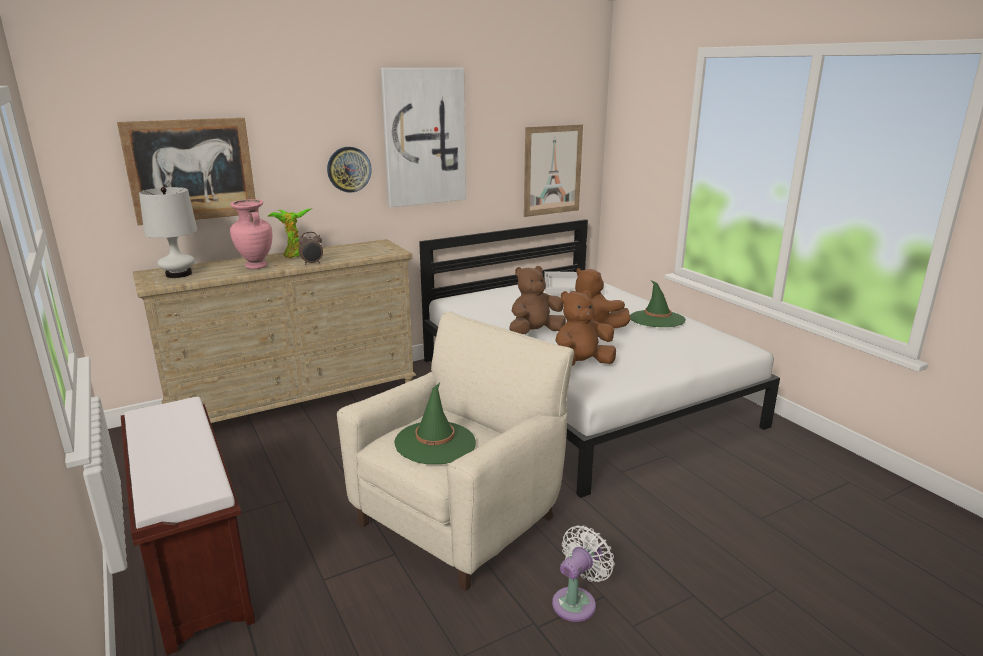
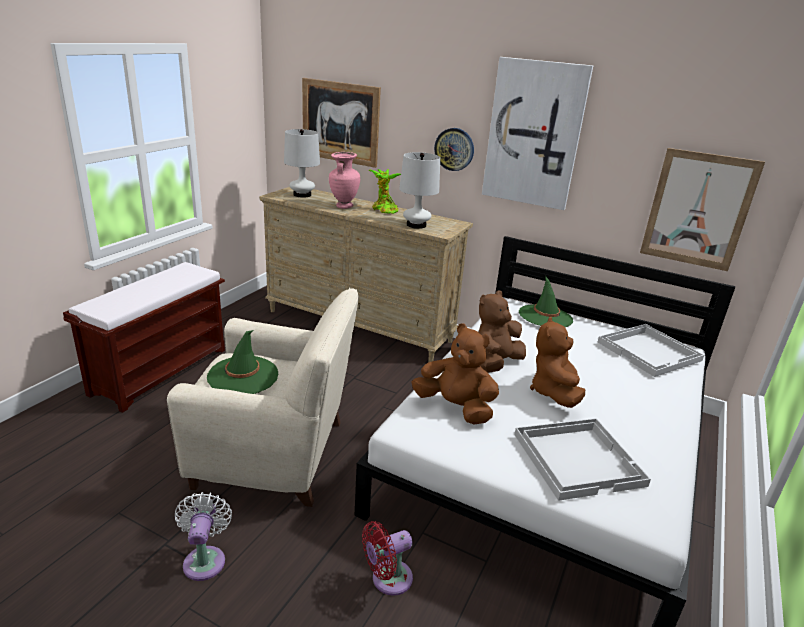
camera: 55 degrees right, 5 degrees up
alarm clock [299,232,323,265] -> none
brown plush toy [509,266,566,334] -> brown plush toy turned 75 degrees counterclockwise [479,290,526,373]
white fan [552,525,614,622] -> white fan turned 105 degrees counterclockwise [175,492,232,581]
green hat [630,280,686,327] -> green hat moved to [519,277,573,327]
none -> red fan [362,521,413,596]
none -> white table lamp [399,152,440,229]
none -> white tray [515,418,651,501]

